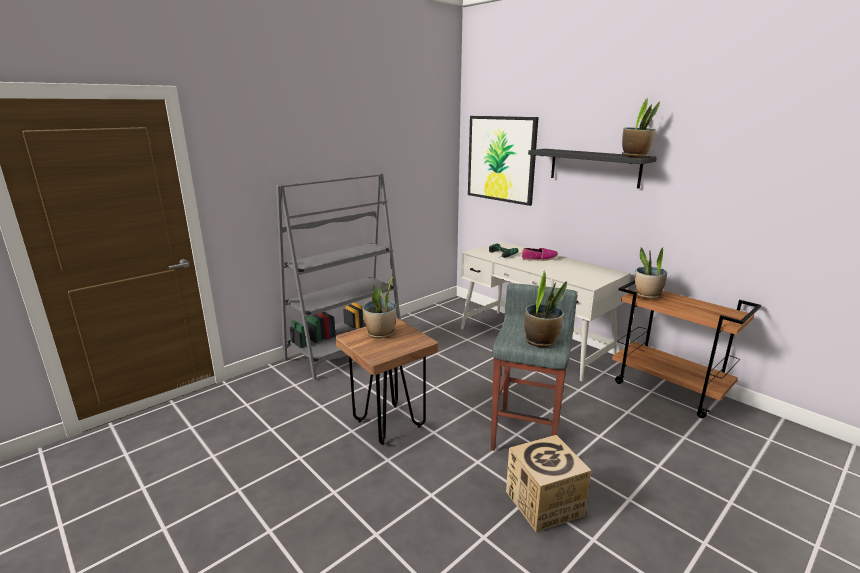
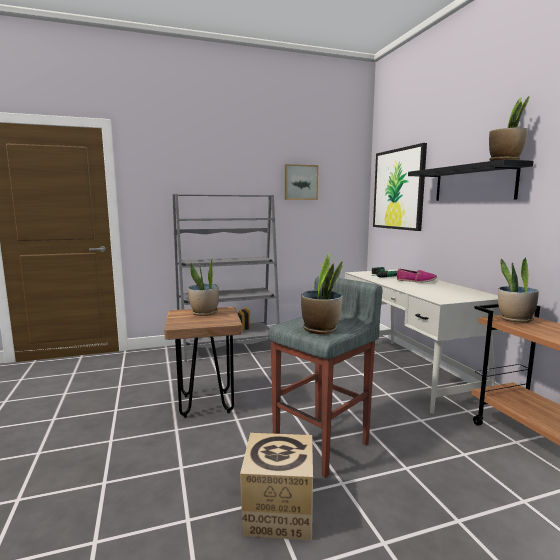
camera: 25 degrees right, 10 degrees down
none -> picture [285,164,318,200]

